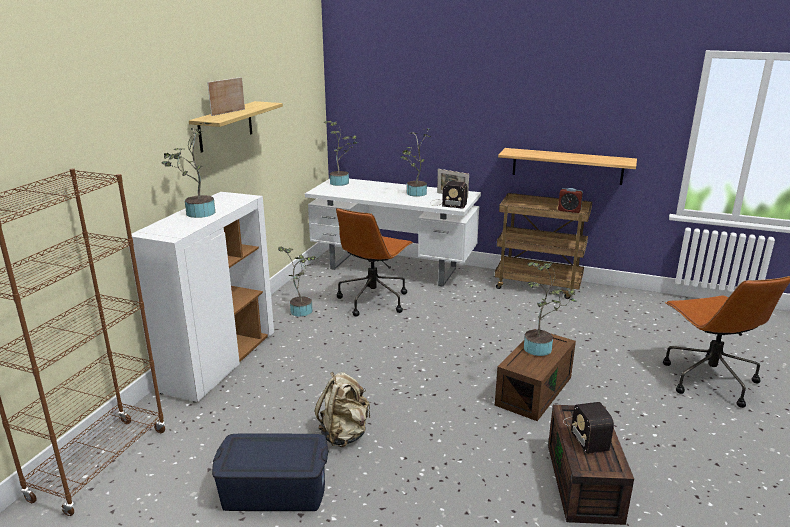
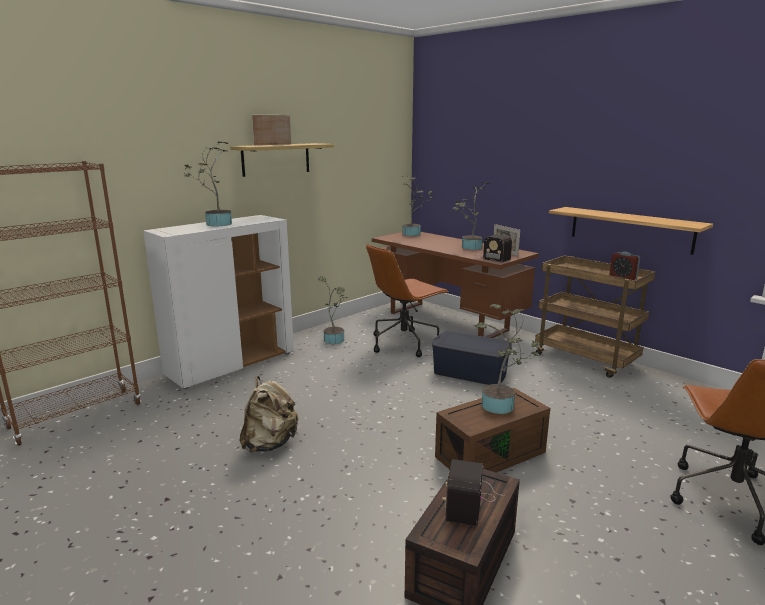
camera: 25 degrees right, 5 degrees down
blue storage box [212,433,328,511] -> blue storage box moved to [432,331,512,385]
white desk [305,179,481,287] -> brown desk [372,232,539,338]

